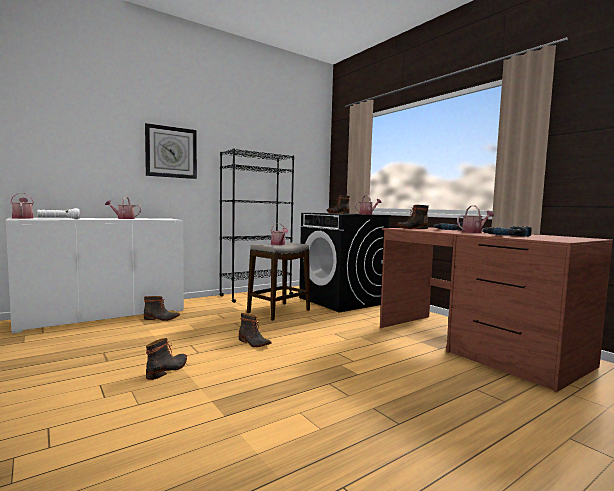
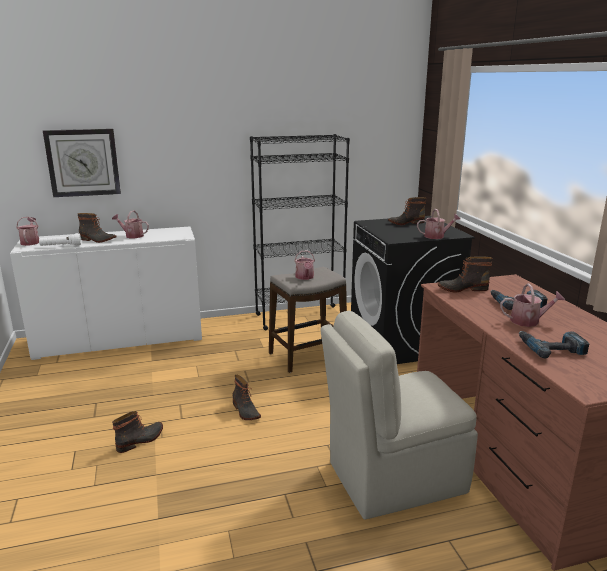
camera: 20 degrees right, 15 degrees up
boot [144,296,180,321] -> boot moved to [78,213,116,243]
wall clock [145,123,197,179] -> wall clock moved to [43,129,121,197]
none -> beige chair [320,311,478,519]

